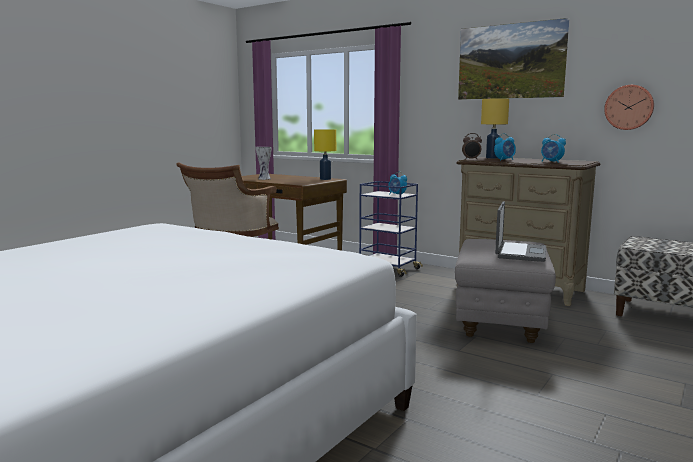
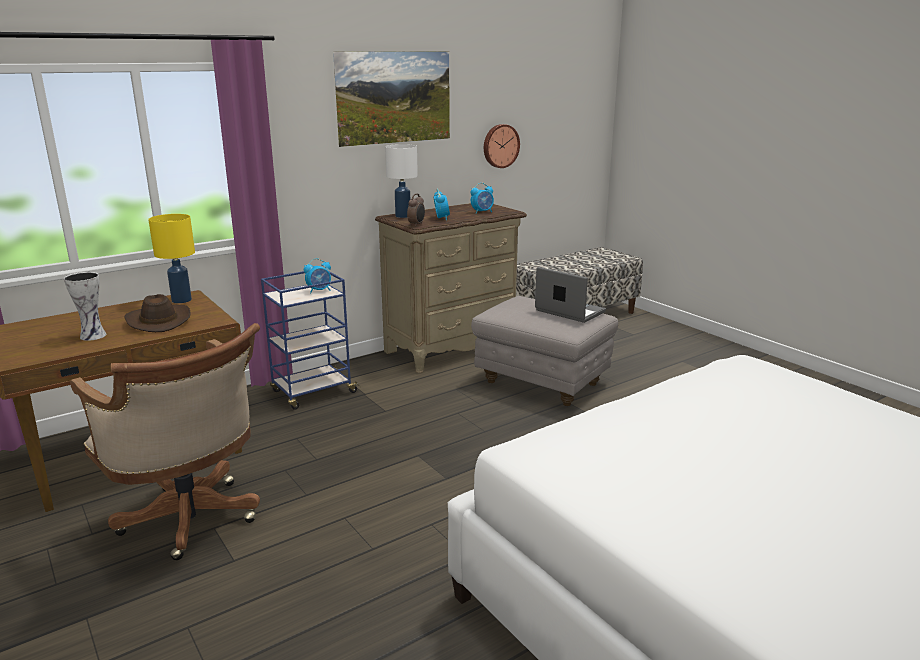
camera: 70 degrees left, 10 degrees up
yellow table lamp [481,98,509,158] -> white table lamp [385,144,418,218]
none -> brown hat [124,294,191,332]

